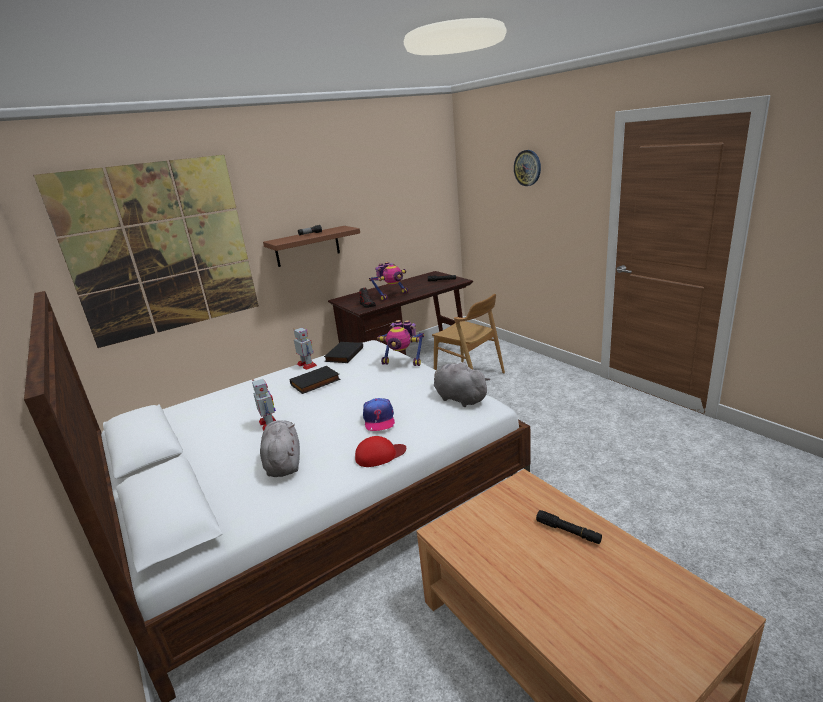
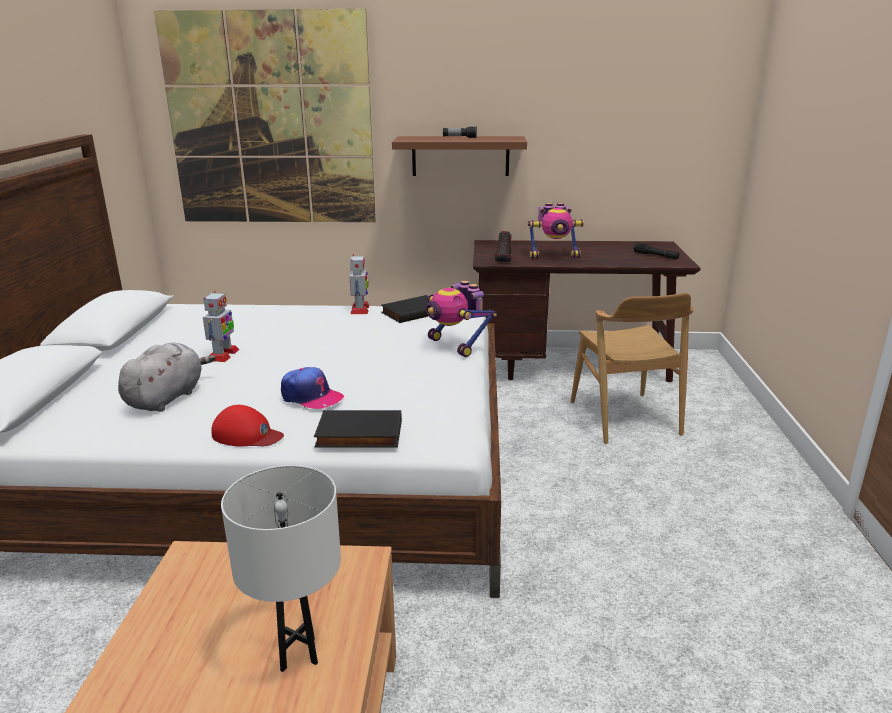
camera: 35 degrees right, 0 degrees up
black book [290,366,341,394] -> black book moved to [314,410,402,448]
cap [363,398,395,431] -> cap turned 90 degrees counterclockwise [281,367,344,409]
grey plush toy [434,362,490,407] -> none
wall clock [514,150,541,186] -> none
black flashlight [536,510,602,544] -> white table lamp [221,465,341,672]

